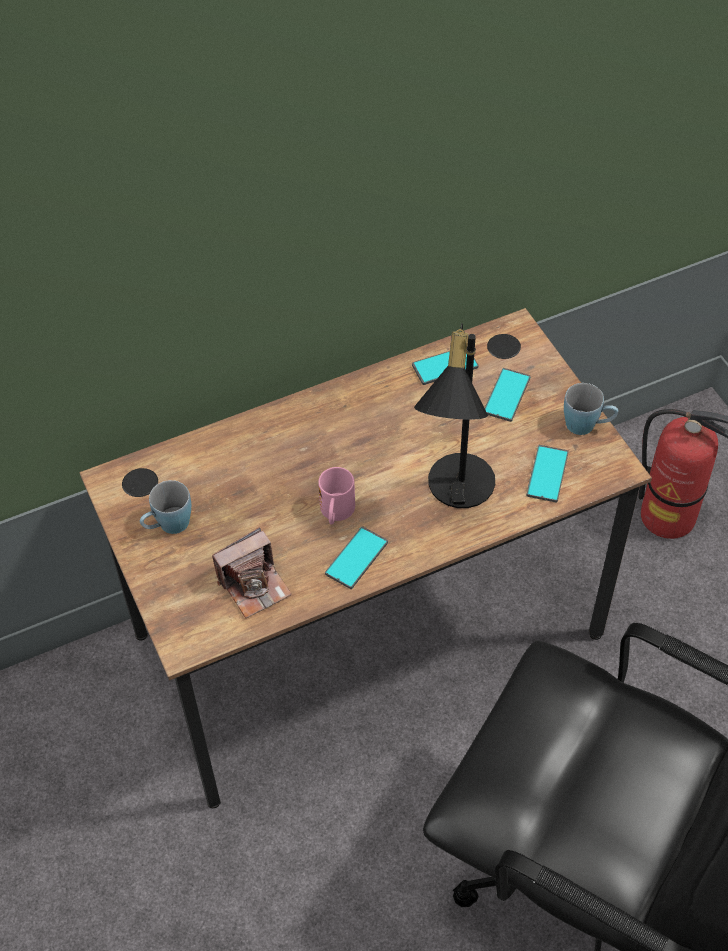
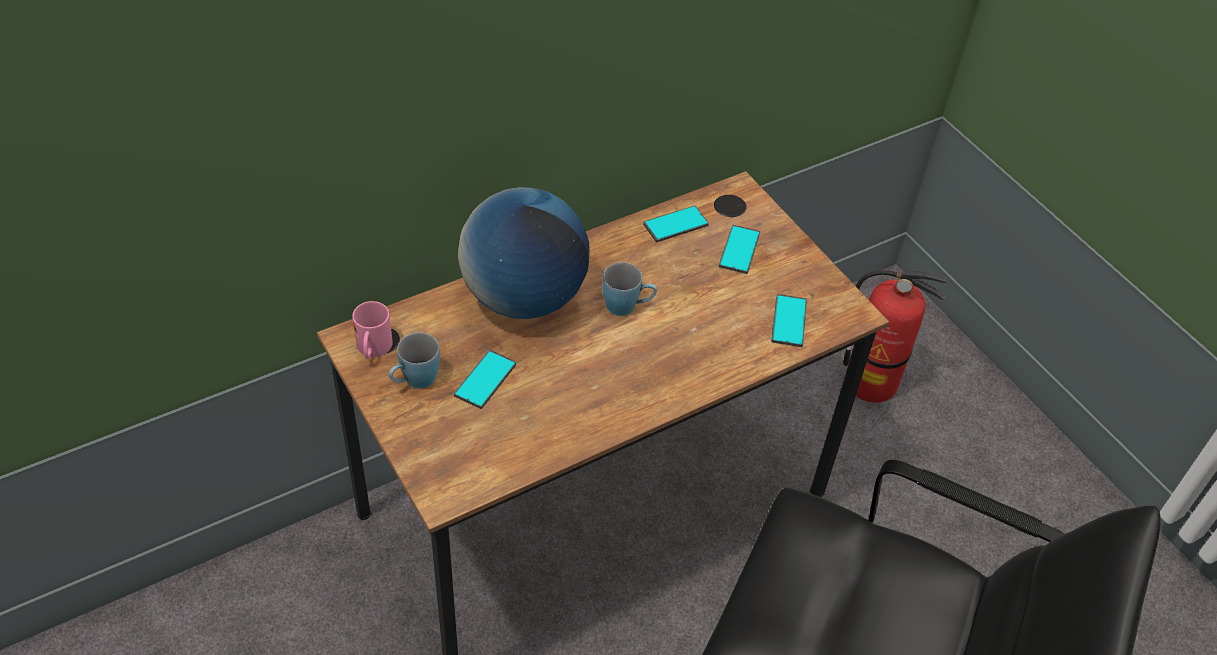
camera: 10 degrees left, 5 degrees down
camera [212,527,292,618] -> none
pink mug [318,467,355,525] -> pink mug moved to [352,301,393,359]
phone [325,526,388,589] -> phone moved to [454,350,516,409]
black table lamp [414,323,495,508] -> none
blue mug [564,383,618,435] -> blue mug moved to [603,262,657,316]
none -> globe [458,187,590,319]

